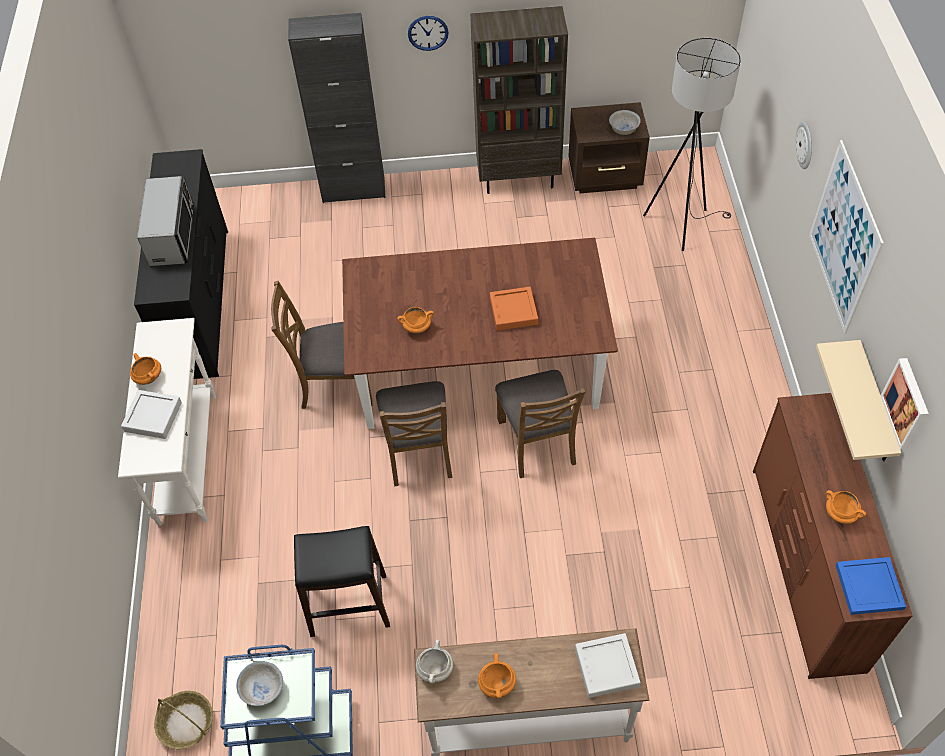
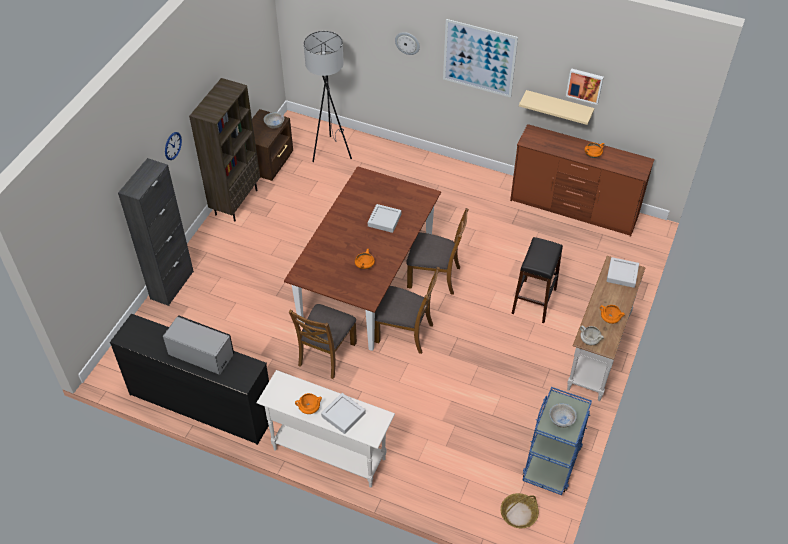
camera: 65 degrees left, 5 degrees down
black stool [294,526,390,637] -> black stool moved to [511,237,563,323]
orange tray [490,287,538,331] -> grey tray [368,204,402,233]
blue tray [836,557,906,615] -> none

